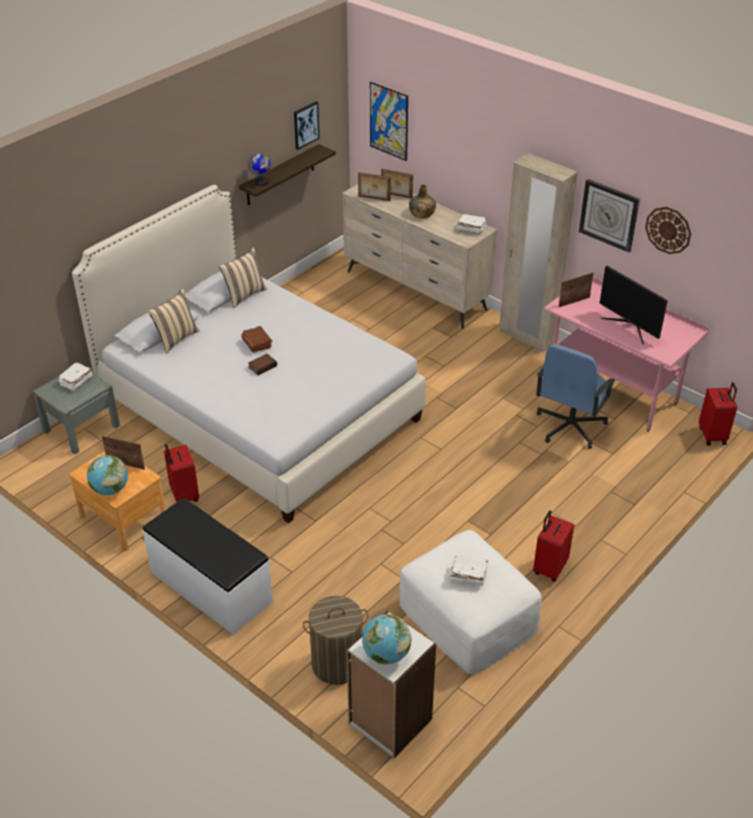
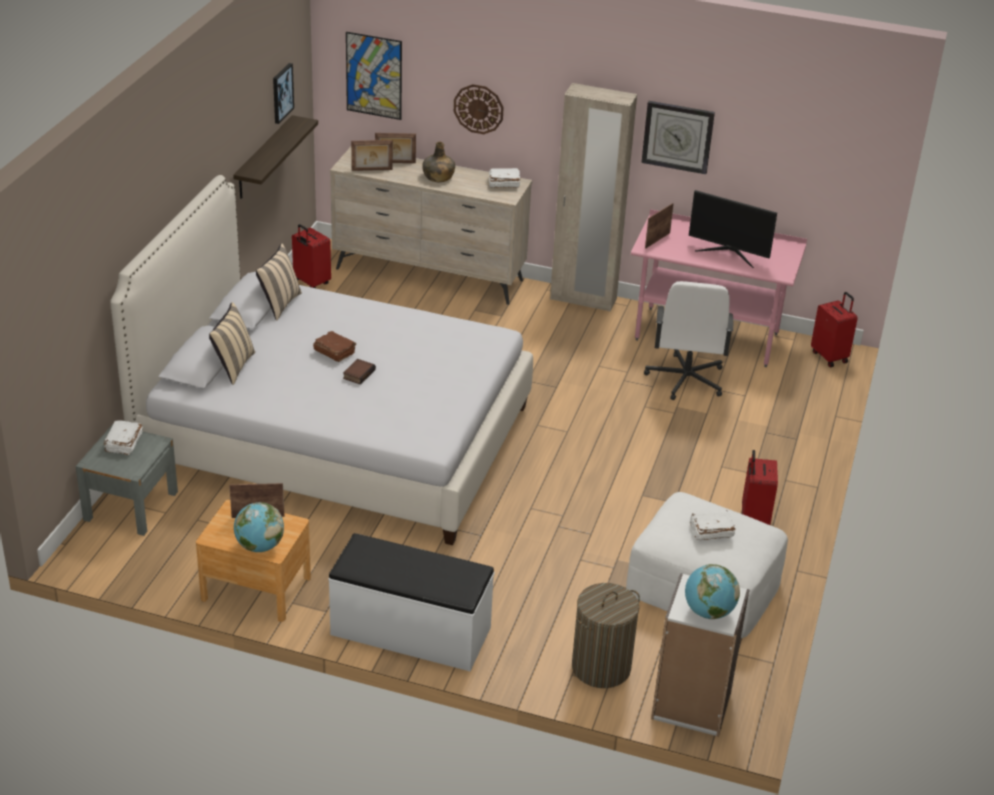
camera: 25 degrees left, 5 degrees down
red suitcase [164,444,199,502] -> red suitcase moved to [292,224,331,288]
globe [248,153,270,186] -> none
blue office chair [536,344,616,449] -> white office chair [644,281,733,400]
wall clock [645,207,691,254] -> wall clock moved to [454,84,504,134]

